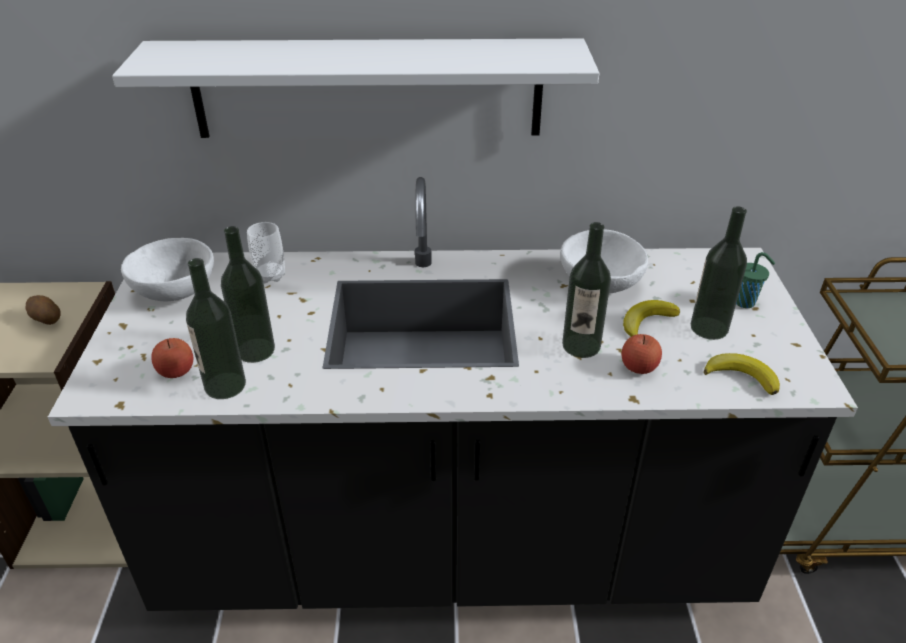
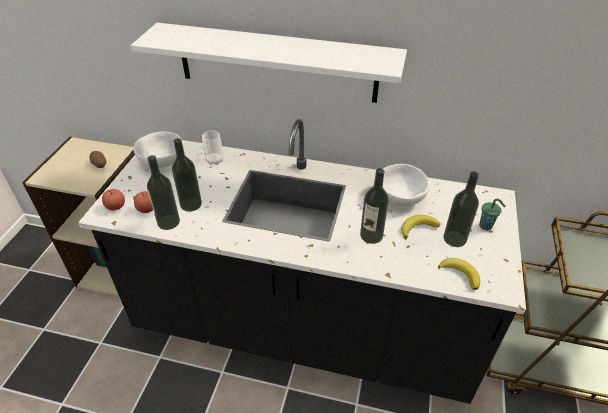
camera: 15 degrees right, 5 degrees up
apple [621,334,662,374] -> apple moved to [102,189,125,211]

